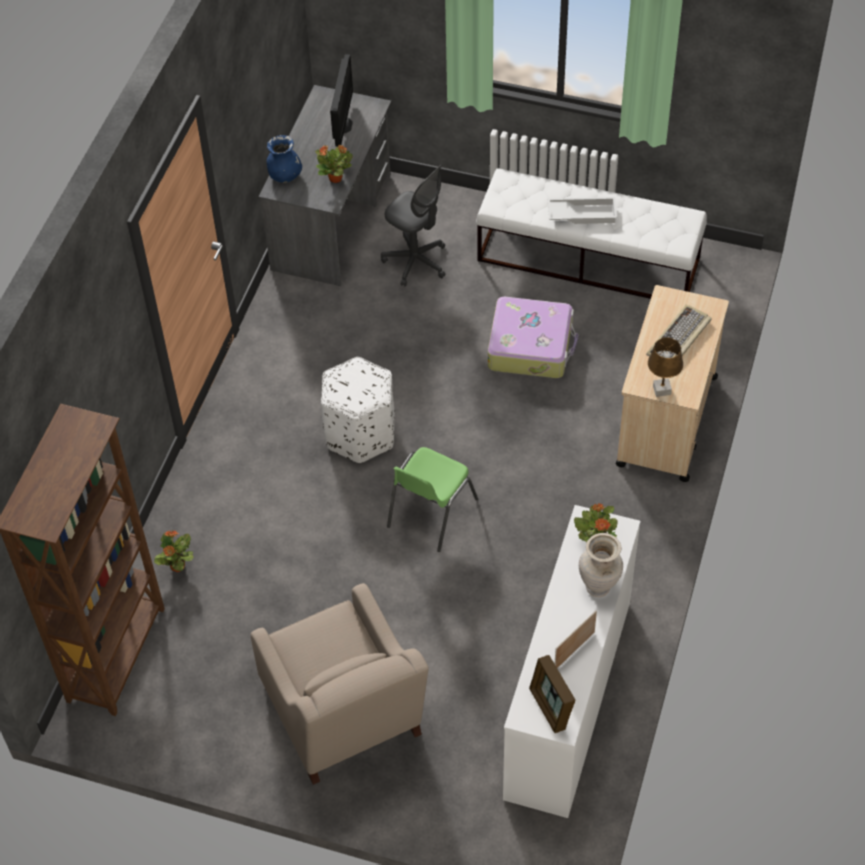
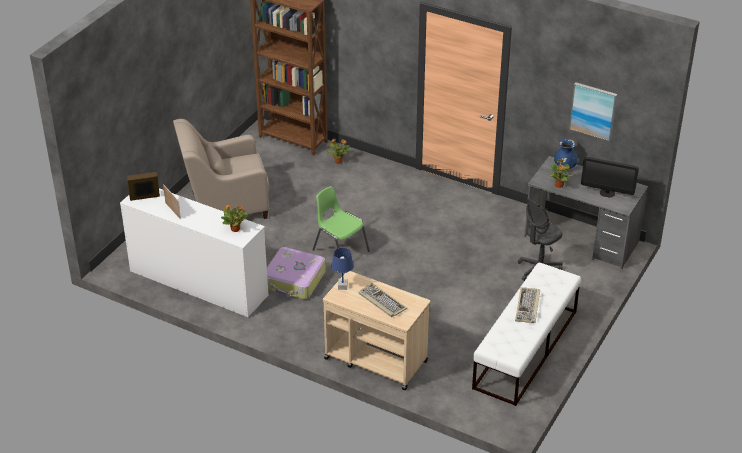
camera: 100 degrees right, 15 degrees down
white ottoman [321,357,394,463] -> none
suitcase [488,297,578,378] -> suitcase moved to [267,247,326,299]
white tray [548,197,617,224] -> keyboard [515,287,540,323]
beige vase [579,533,623,597] -> none
brown table lamp [648,338,683,397] -> blue table lamp [331,248,354,290]
none -> picture [569,82,617,142]

